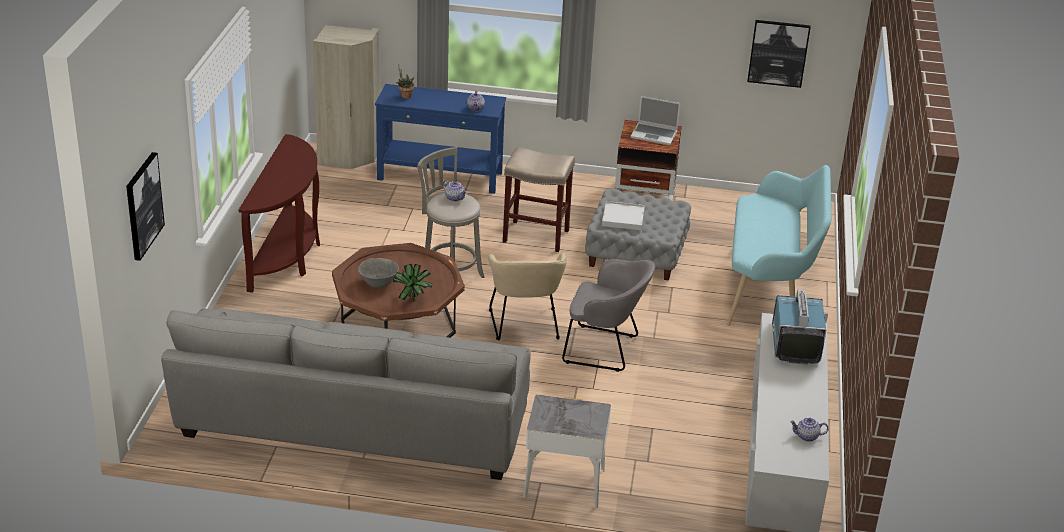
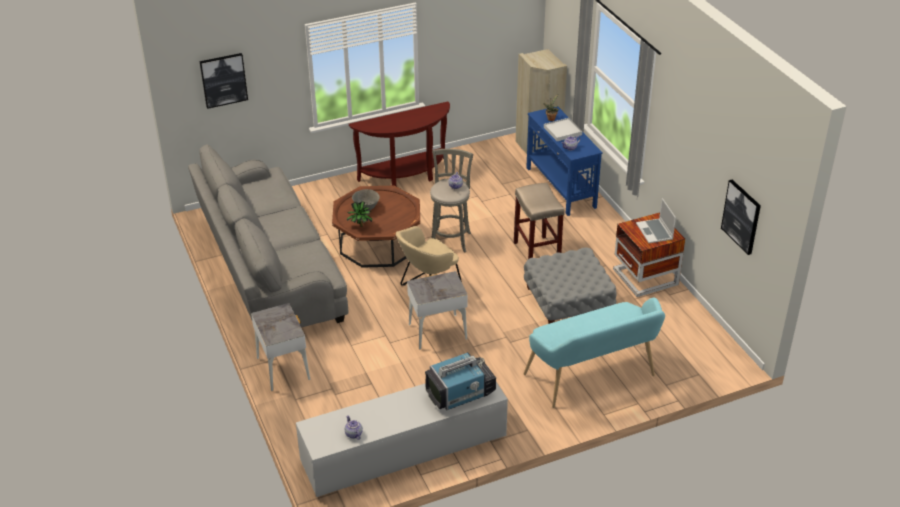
camera: 60 degrees right, 5 degrees up
grey armchair [562,259,655,372] -> side table [407,271,468,349]
white tray [602,201,645,230] -> white tray moved to [544,118,582,141]

